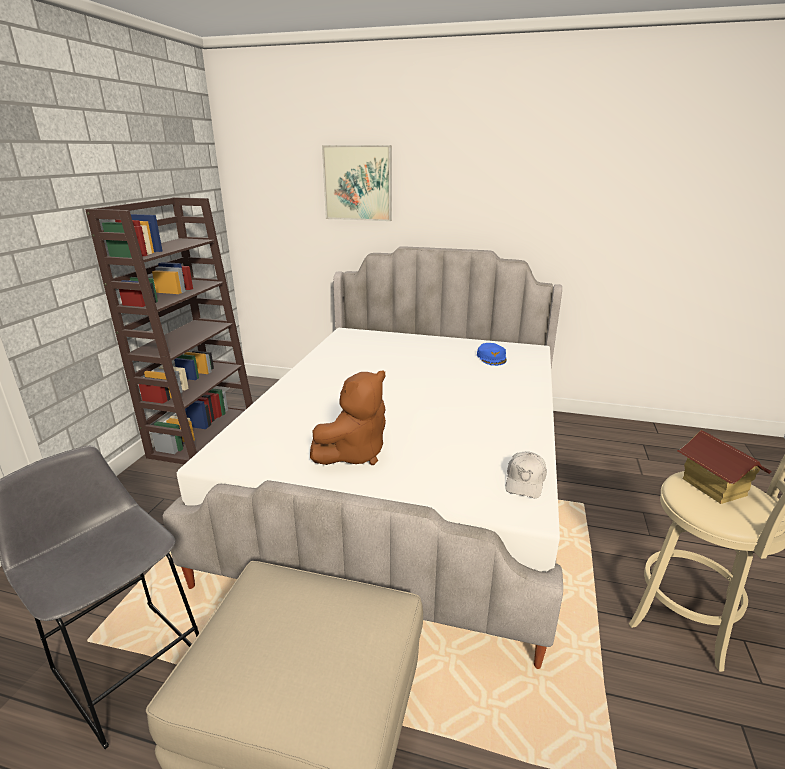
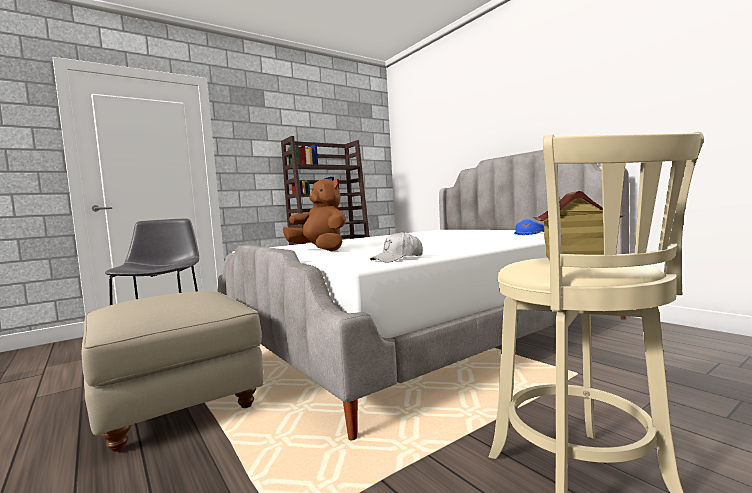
camera: 40 degrees right, 20 degrees down
brown plush toy [310,371,386,465] -> brown plush toy turned 135 degrees counterclockwise [283,178,346,251]
picture [322,145,392,221] -> none

